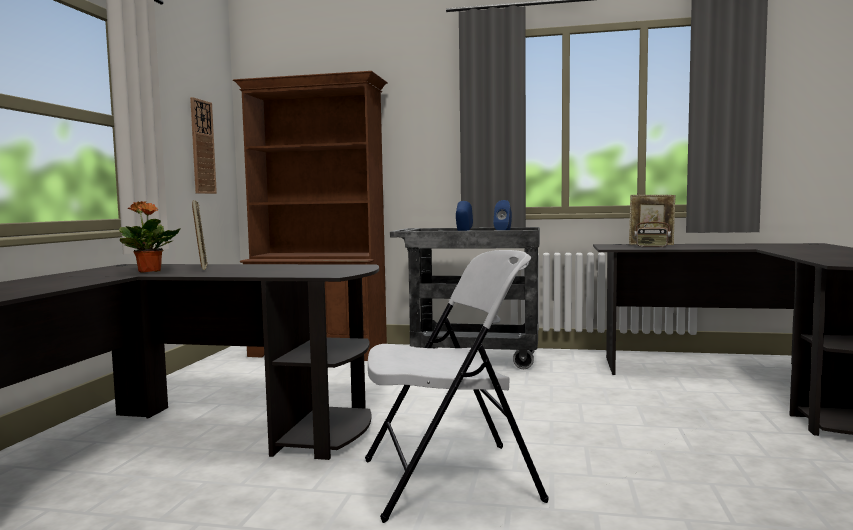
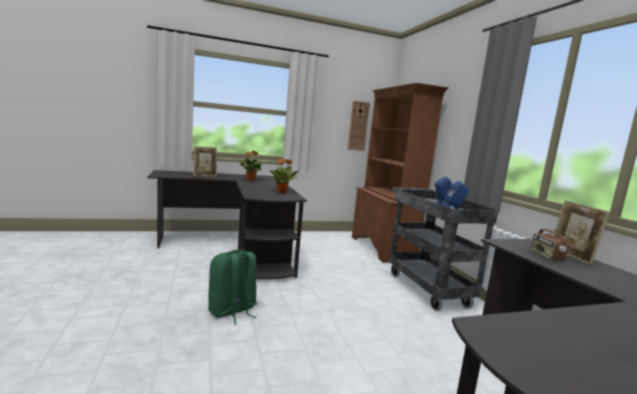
camera: 60 degrees right, 5 degrees up
picture frame [192,200,208,270] -> picture frame moved to [193,146,217,177]
white chair [365,250,548,523] -> green backpack [208,249,257,324]
none -> potted plant [269,158,299,193]

